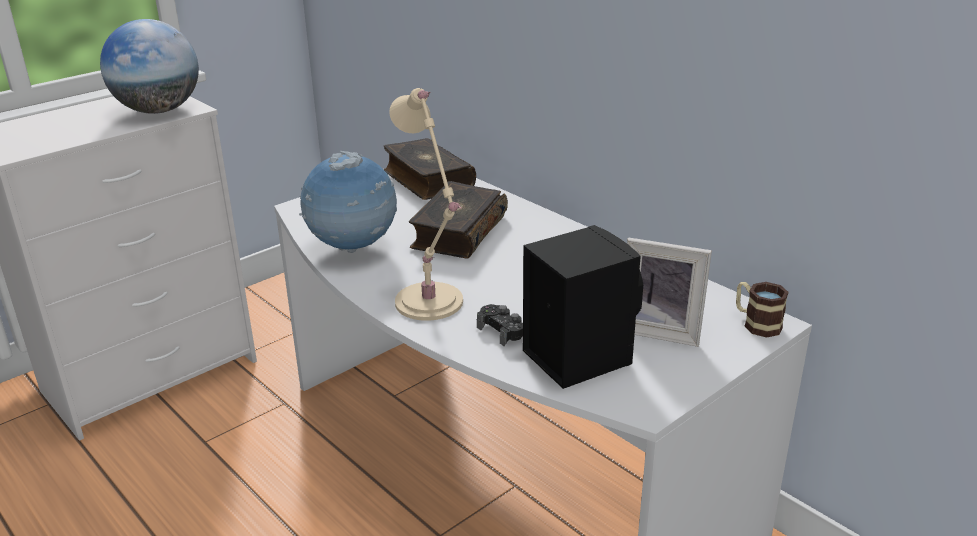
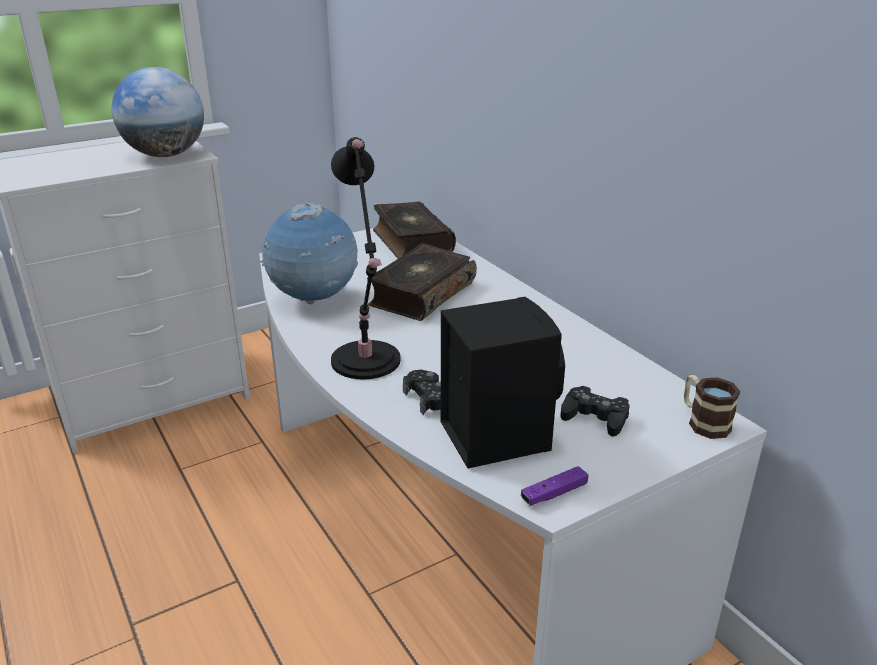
camera: 10 degrees right, 0 degrees up
beige table lamp [389,88,463,321] -> black table lamp [331,137,401,379]
picture frame [627,238,712,347] -> black game controller [560,386,630,437]
none -> purple game controller [521,466,588,506]

